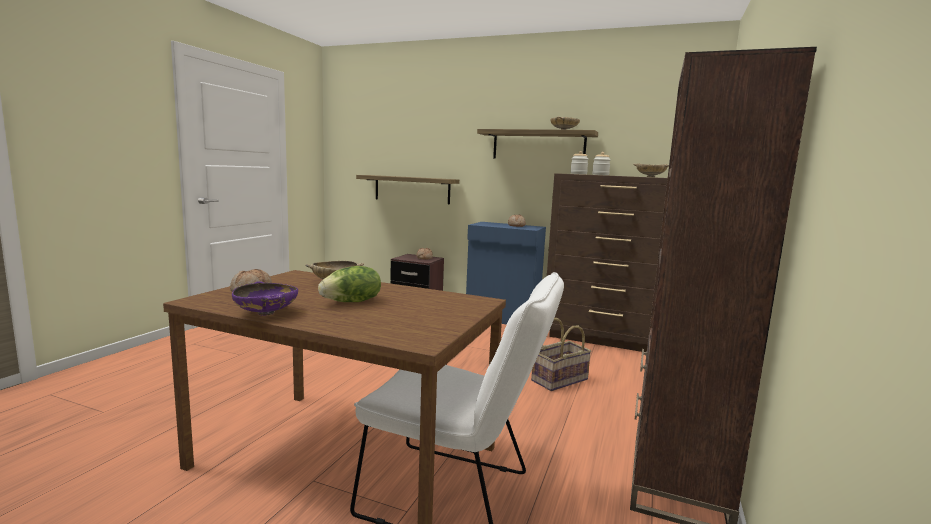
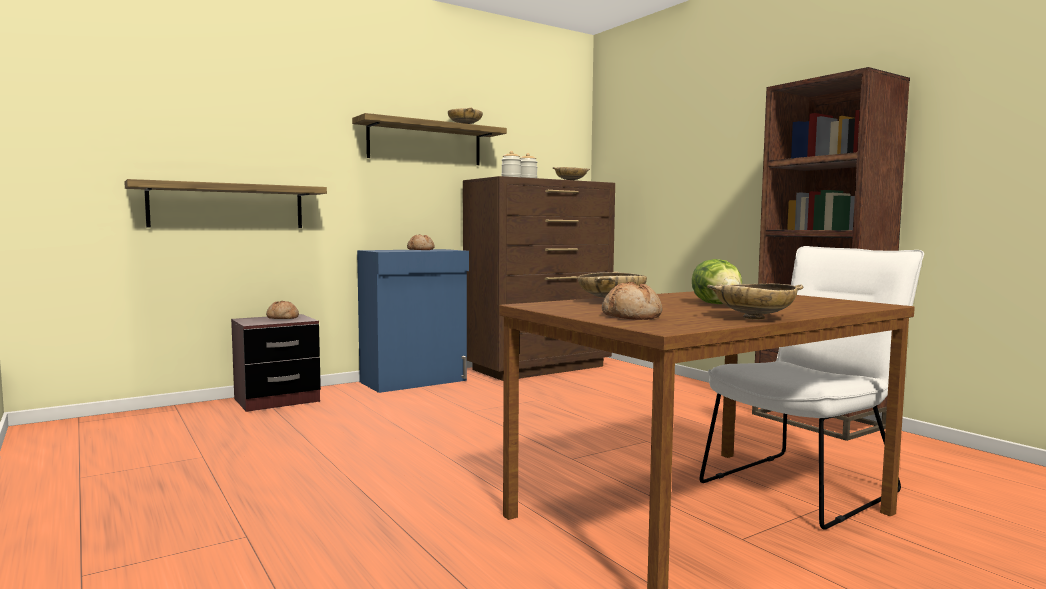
camera: 55 degrees left, 5 degrees down
purple bowl [232,281,298,316] -> beige bowl [707,284,803,319]
basket [531,318,591,391] -> none

